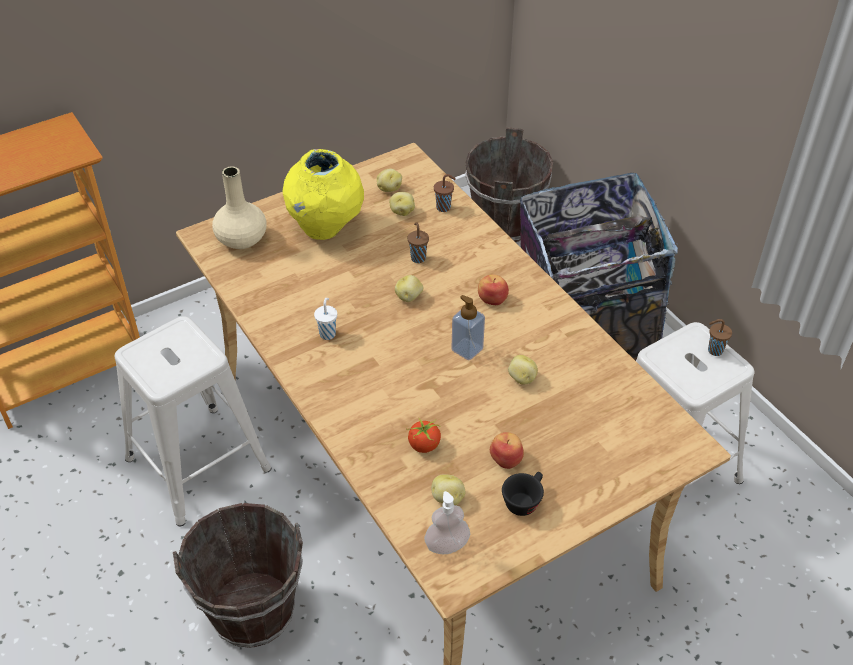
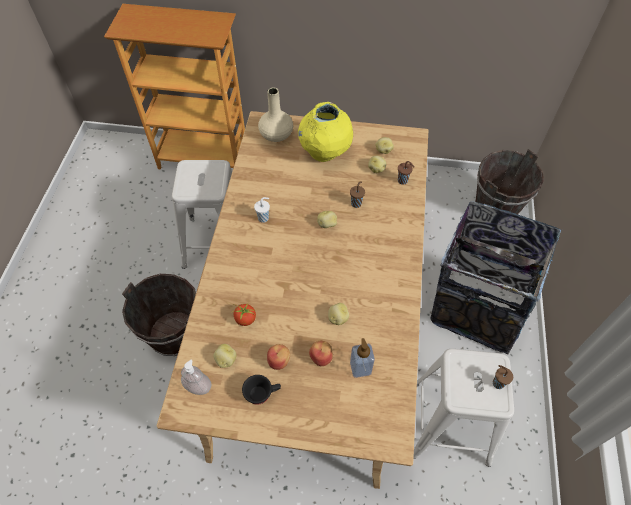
camera: 40 degrees right, 10 degrees up
soap dispenser [452,295,485,360] -> soap dispenser moved to [350,338,375,378]
apple [478,274,509,305] -> apple moved to [309,341,333,366]

